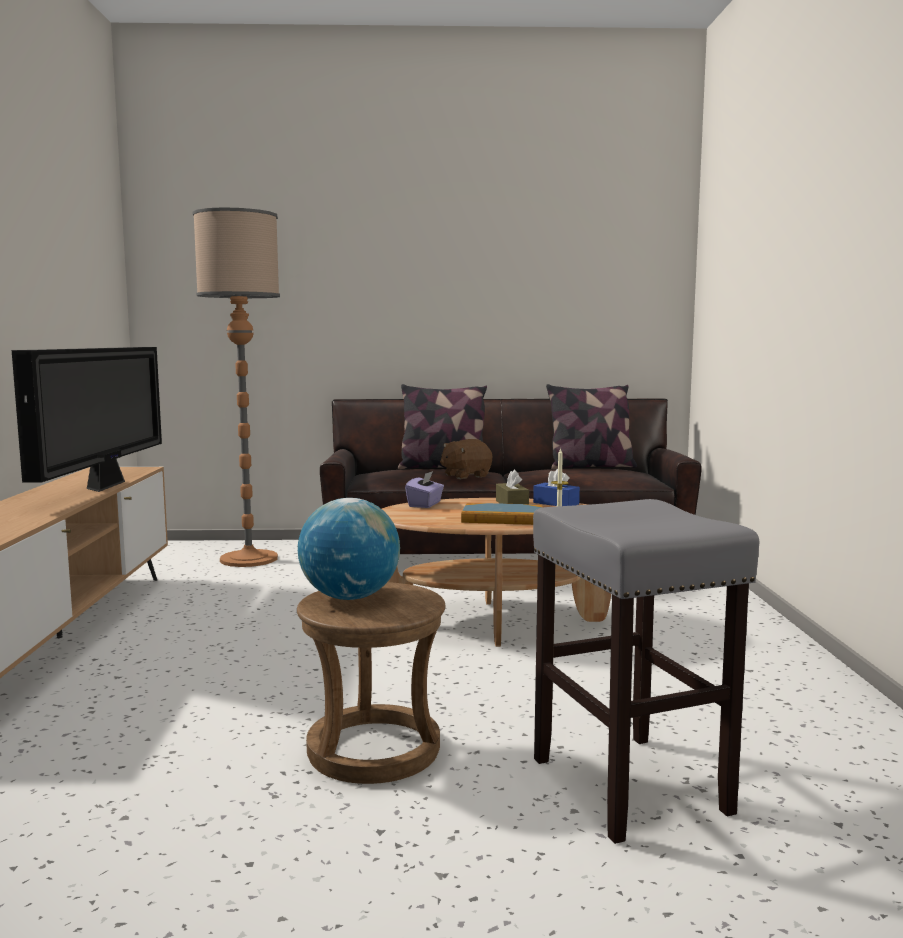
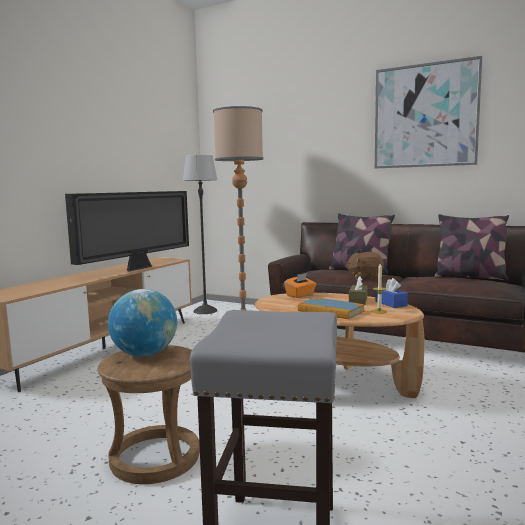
camera: 30 degrees right, 0 degrees up
purple tissue box [405,471,444,508] -> orange tissue box [284,273,316,298]
none -> floor lamp [183,155,217,314]
none -> picture [375,56,482,168]

